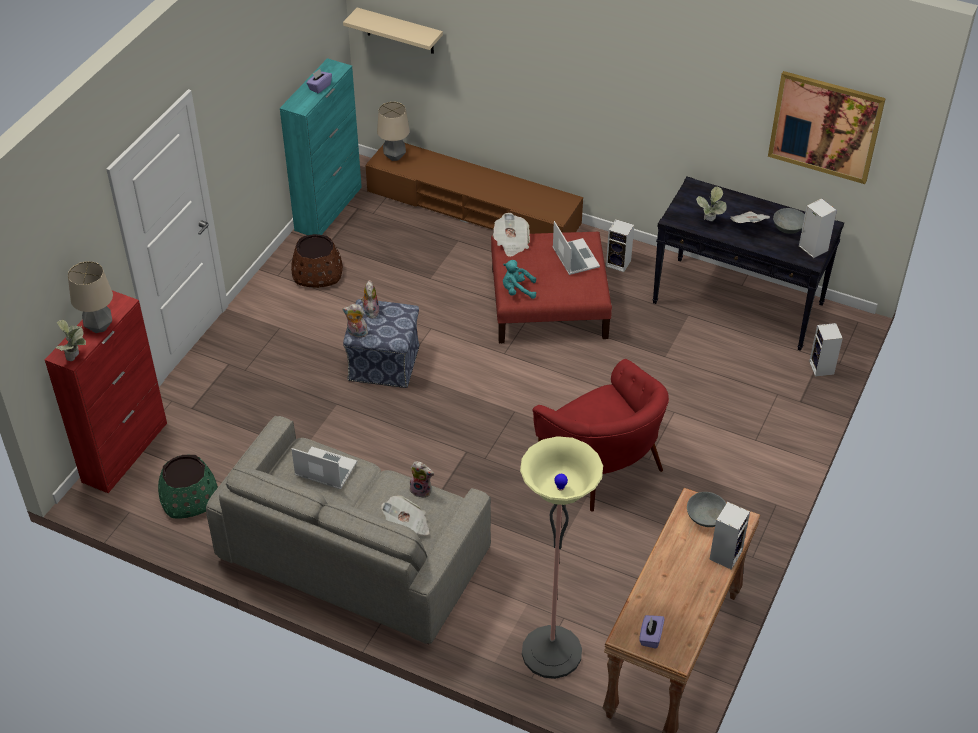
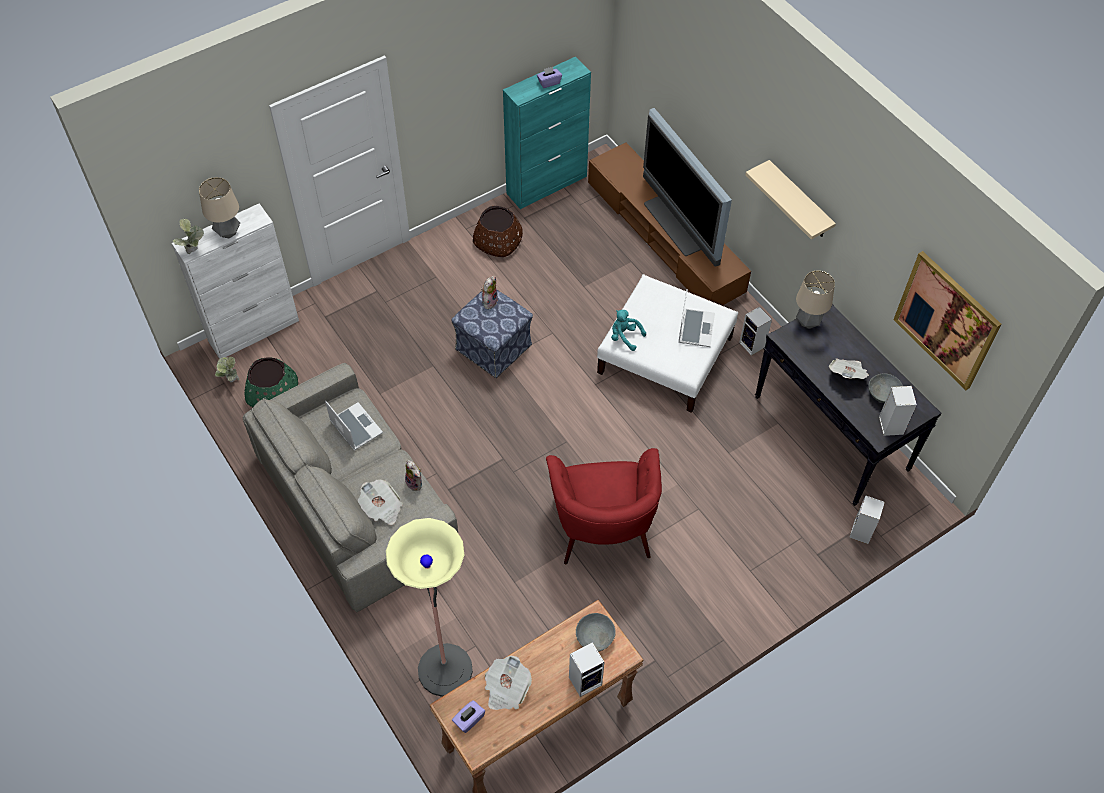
camera: 30 degrees right, 10 degrees up
red cabinet [45,290,167,493] -> white cabinet [172,203,299,359]
plush toy [342,304,368,338] -> none
beige shelf [343,8,443,54] -> beige shelf moved to [745,160,836,240]
table lamp [377,102,410,161] -> table lamp moved to [796,271,835,329]
red ottoman [491,232,612,343] -> white ottoman [597,274,738,413]
newspaper [493,213,530,257] -> newspaper moved to [485,656,532,710]
potted plant [696,186,726,221] -> potted plant moved to [215,357,239,383]
none -> television [643,108,732,267]

